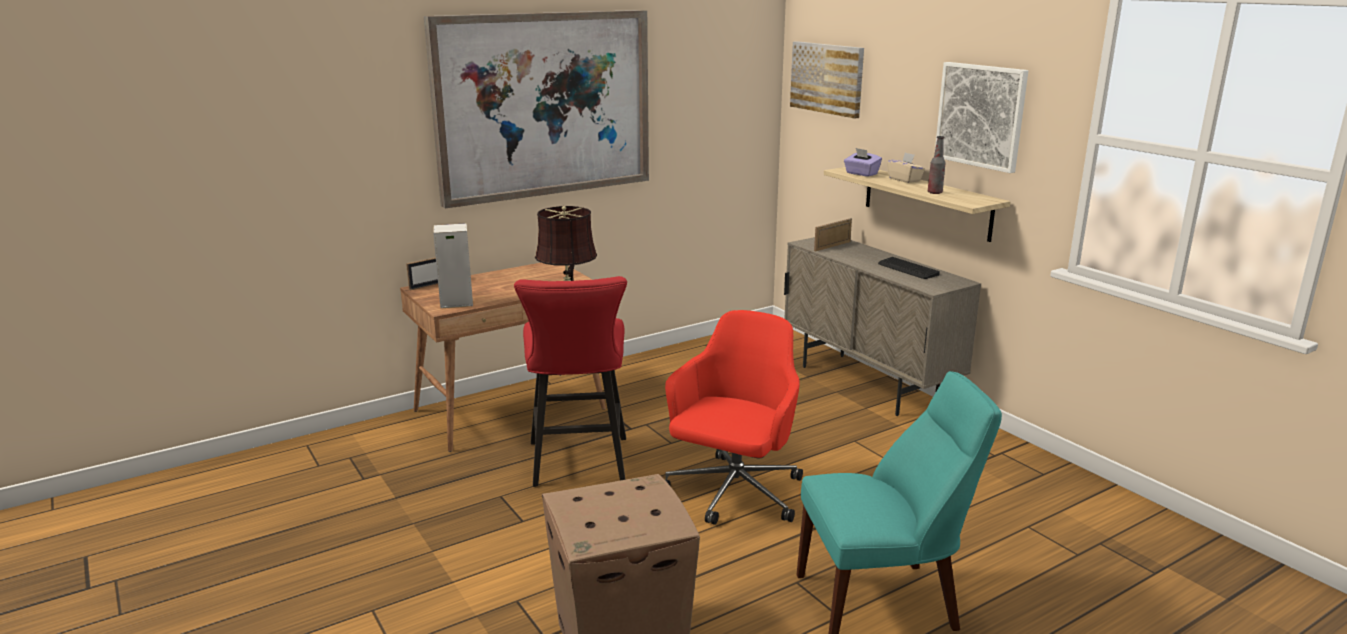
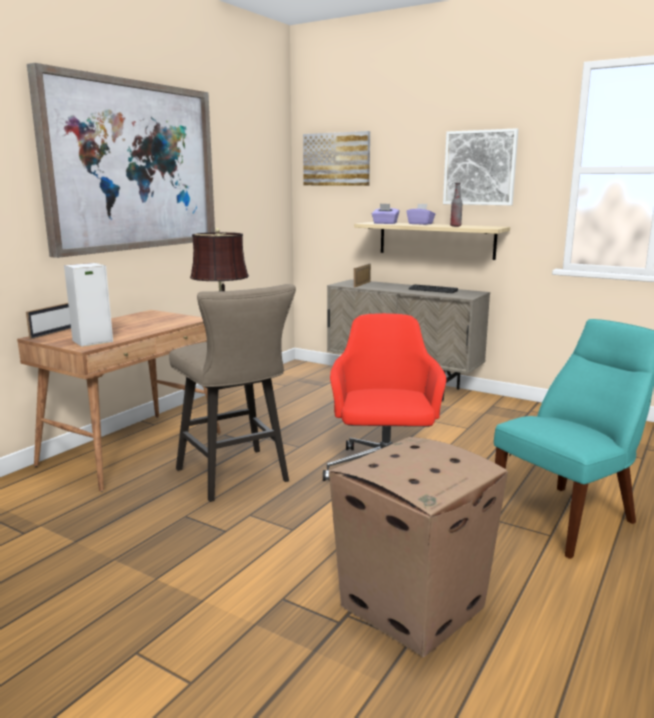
camera: 25 degrees left, 5 degrees down
red stool [514,276,627,487] -> beige stool [169,284,296,502]
beige tissue box [887,153,925,183] -> purple tissue box [407,204,436,225]

